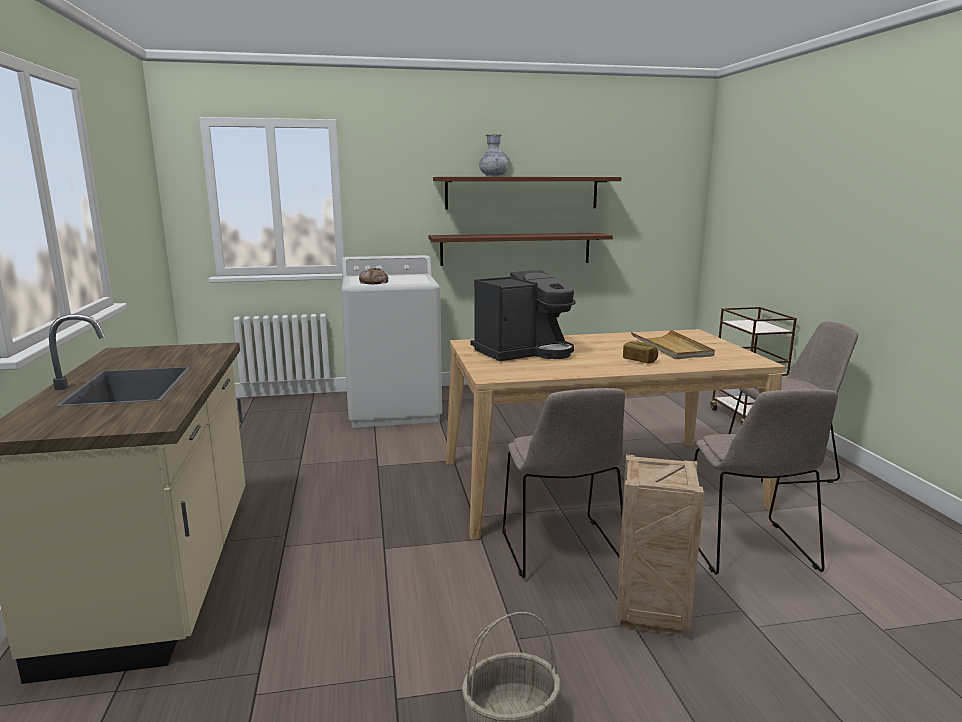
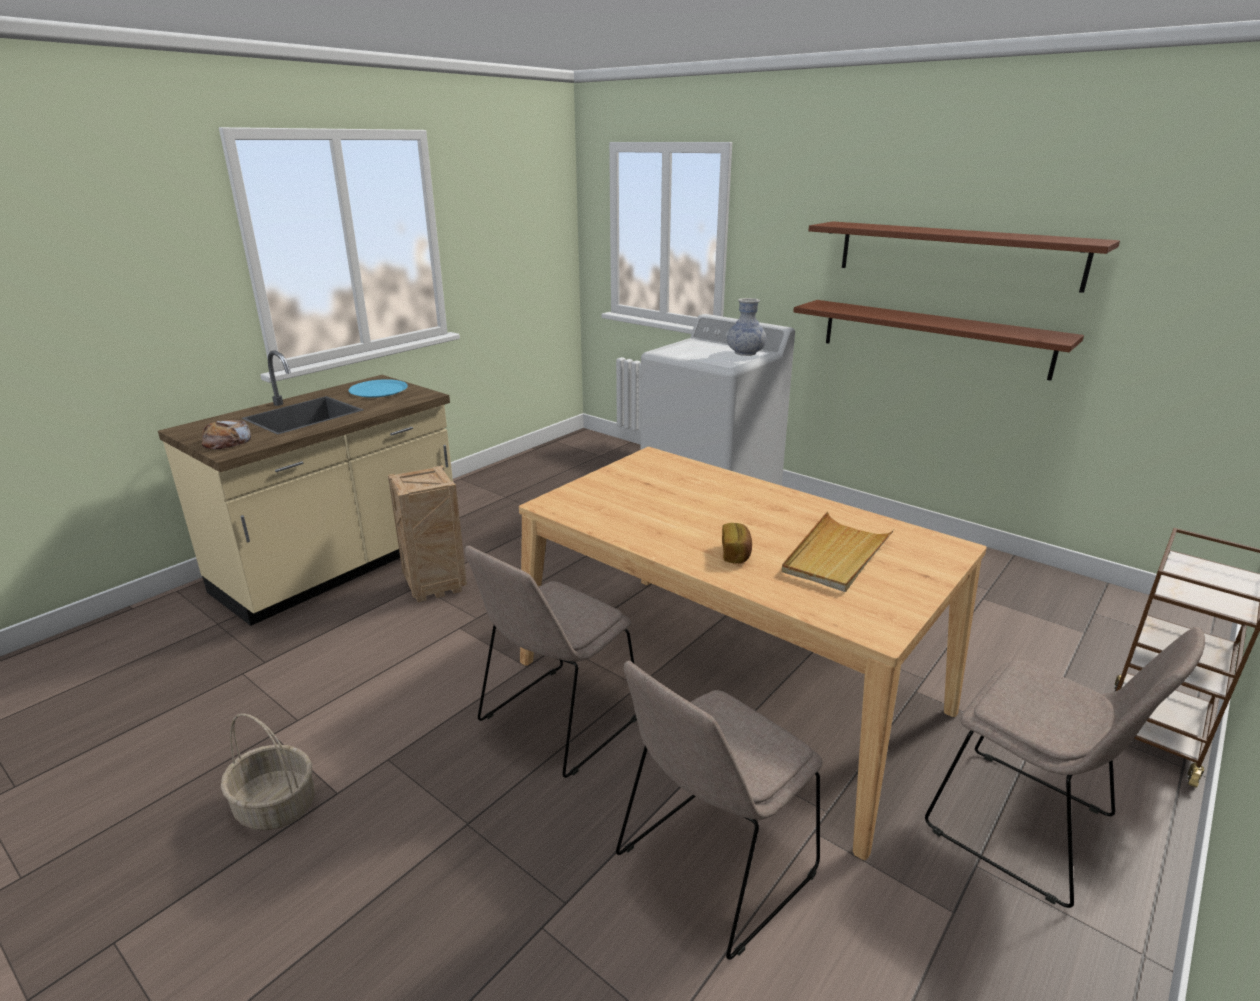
camera: 50 degrees right, 10 degrees up
bread [359,268,388,284] -> bread moved to [202,420,251,450]
coffee machine [471,270,576,361] -> none
vase [479,134,508,177] -> vase moved to [727,298,766,356]
crate [616,455,704,636] -> crate moved to [388,465,467,602]
none -> blue plate [349,379,408,398]

